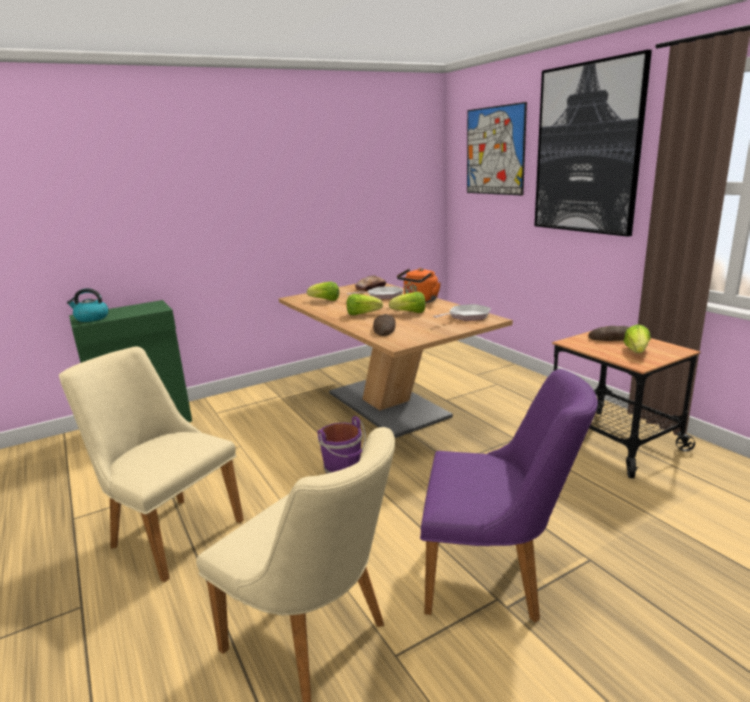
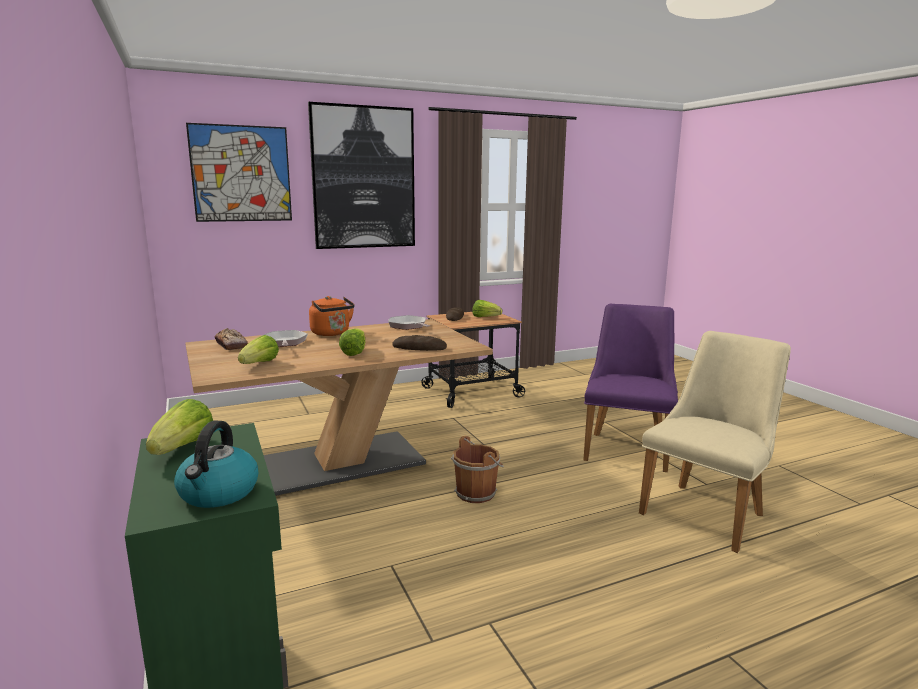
camera: 85 degrees left, 5 degrees down
beige chair [59,346,244,583] -> none
purple bucket [317,416,366,474] -> brown bucket [451,436,504,503]
lettuce [389,292,425,313] -> lettuce moved to [146,399,213,455]

